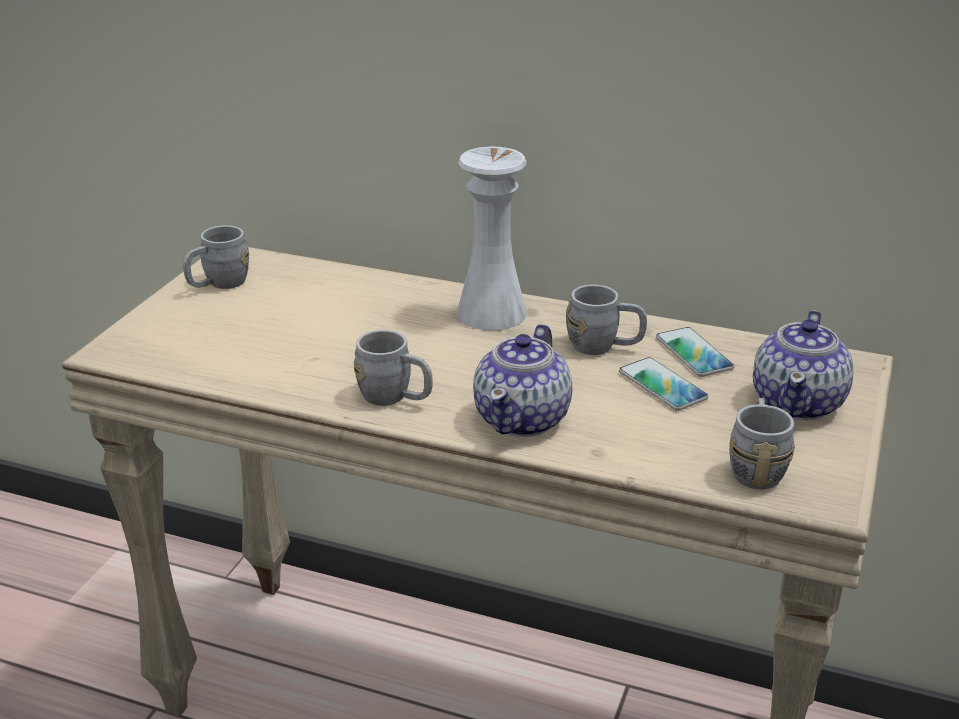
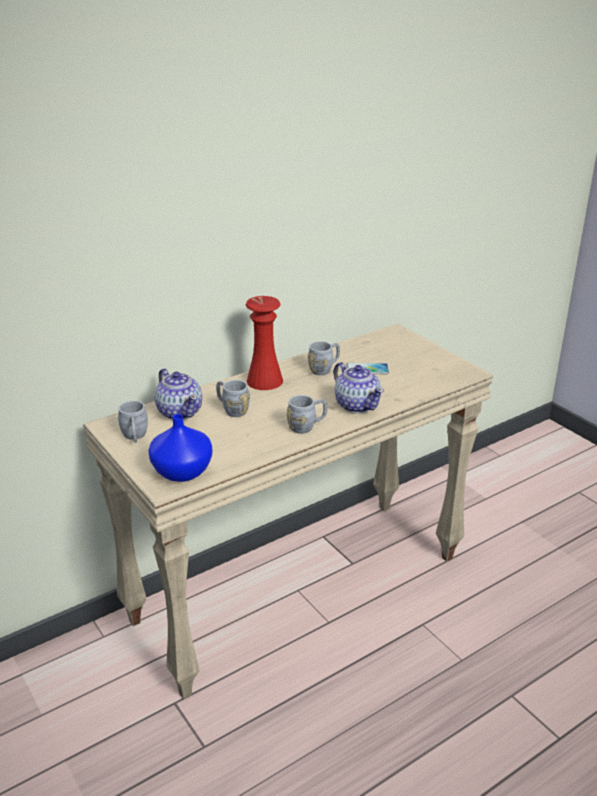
camera: 55 degrees left, 0 degrees up
white vase [456,147,527,330] -> red vase [246,296,283,390]
phone [656,327,734,377] -> none
grey mug [729,398,795,489] -> grey mug moved to [216,380,250,417]
teapot [753,310,853,420] -> teapot moved to [155,369,202,420]
none -> blue vase [148,414,212,482]

